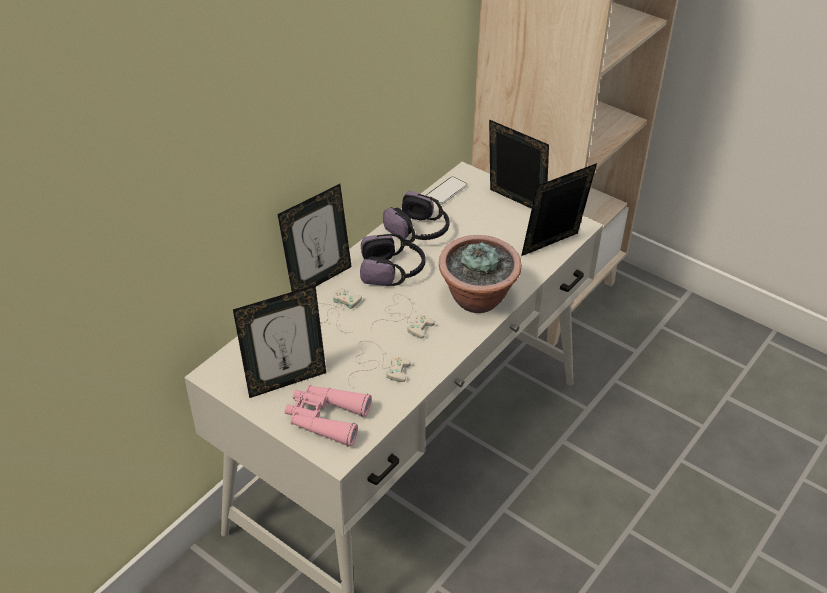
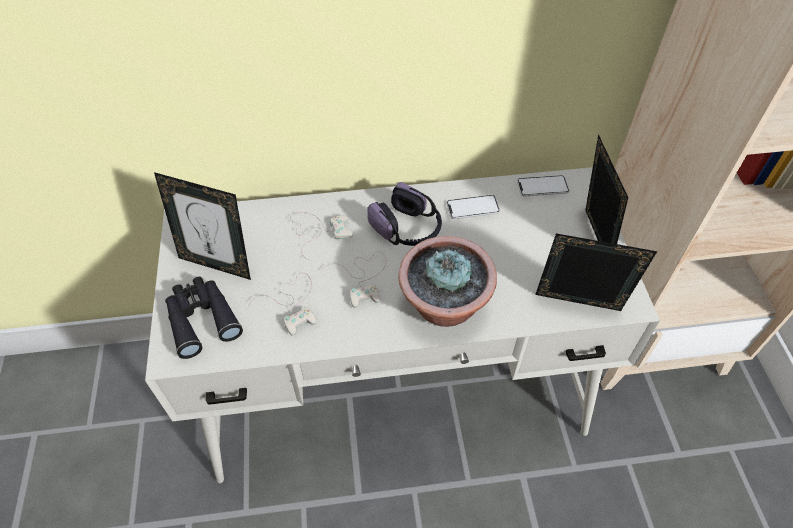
camera: 45 degrees right, 10 degrees up
picture frame [278,184,352,292] -> none
pink binoculars [285,385,372,447] -> black binoculars [165,277,243,359]
headphones [383,191,450,243] -> phone [446,195,500,219]

